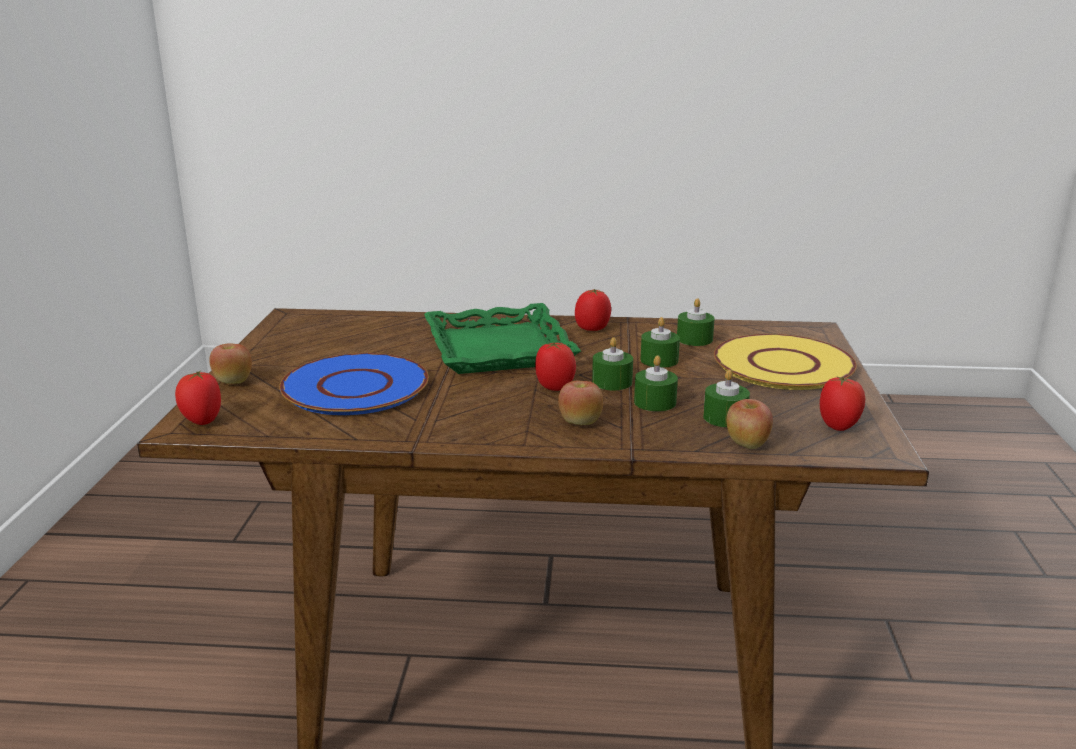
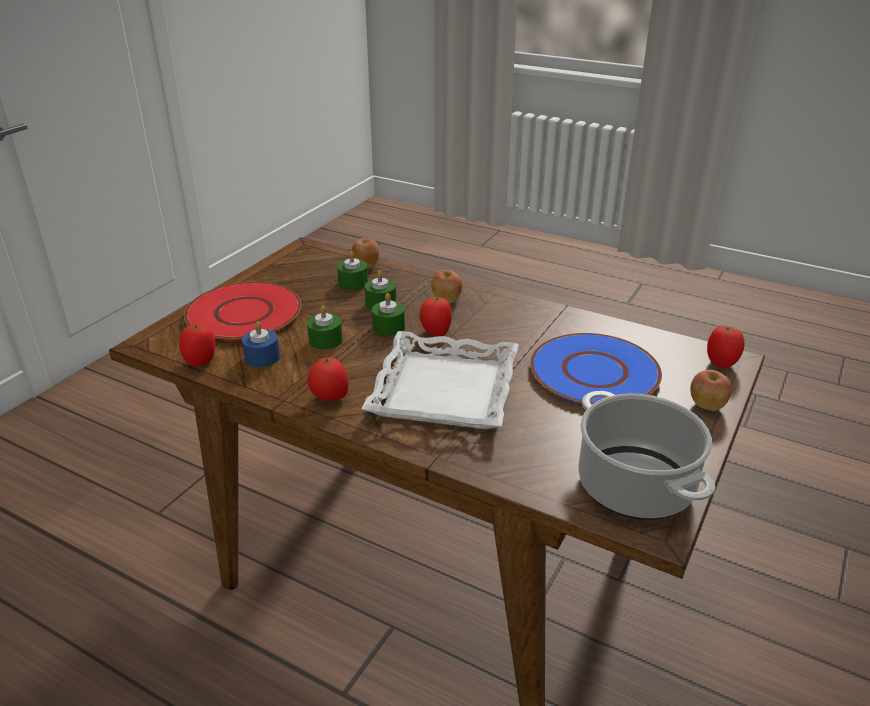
camera: 155 degrees left, 10 degrees up
green tray [424,303,581,374] -> white tray [362,331,519,429]
green candle [677,298,715,346] -> blue candle [242,321,280,367]
yellow plate [714,334,857,390] -> red plate [184,282,301,341]
tomato [820,376,865,431] -> tomato moved to [179,324,216,366]
none -> cooking pot [578,391,715,520]

